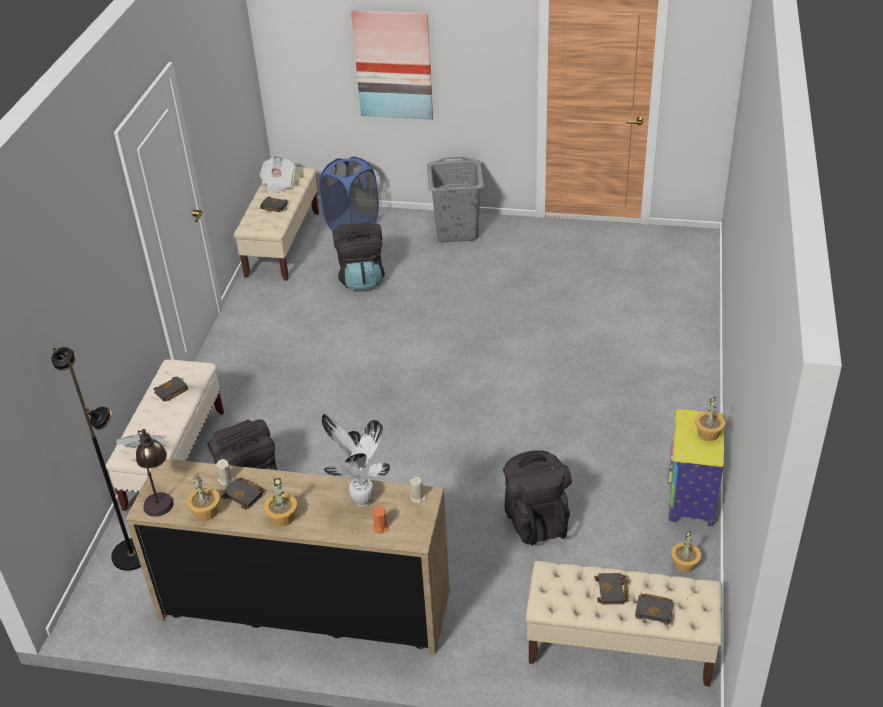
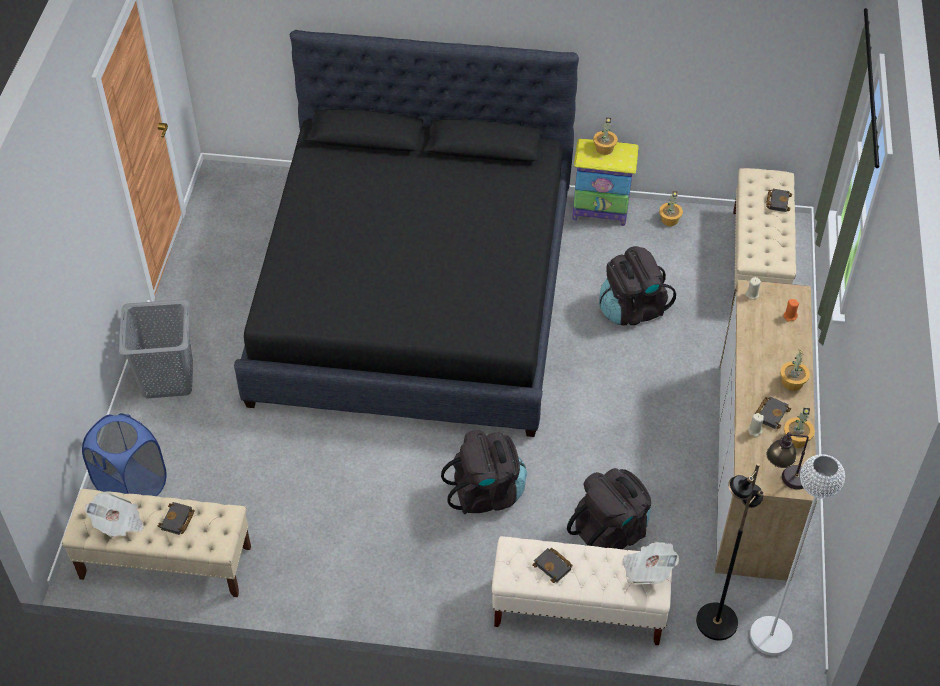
camera: 95 degrees left, 10 degrees up
potted plant [322,414,390,506] -> none
black backpack [332,222,385,290] -> black backpack moved to [441,430,527,514]
picture [351,10,433,120] -> none
black book [594,573,629,605] -> none
none -> black bed [234,30,579,437]
none -> white floor lamp [750,454,845,656]

